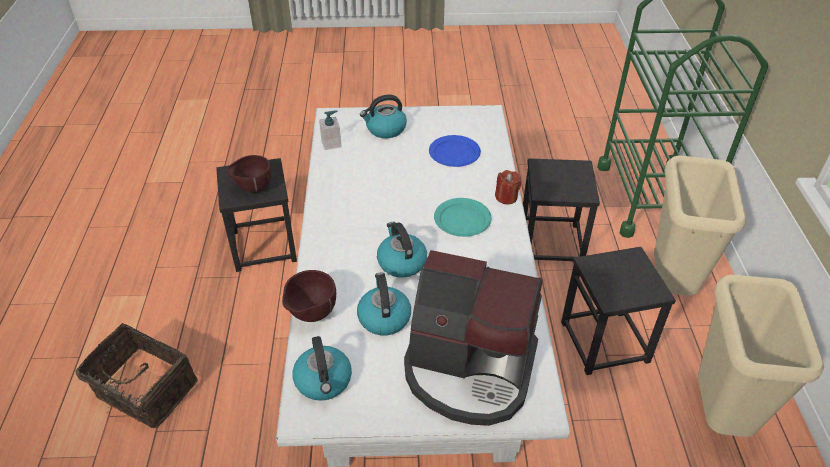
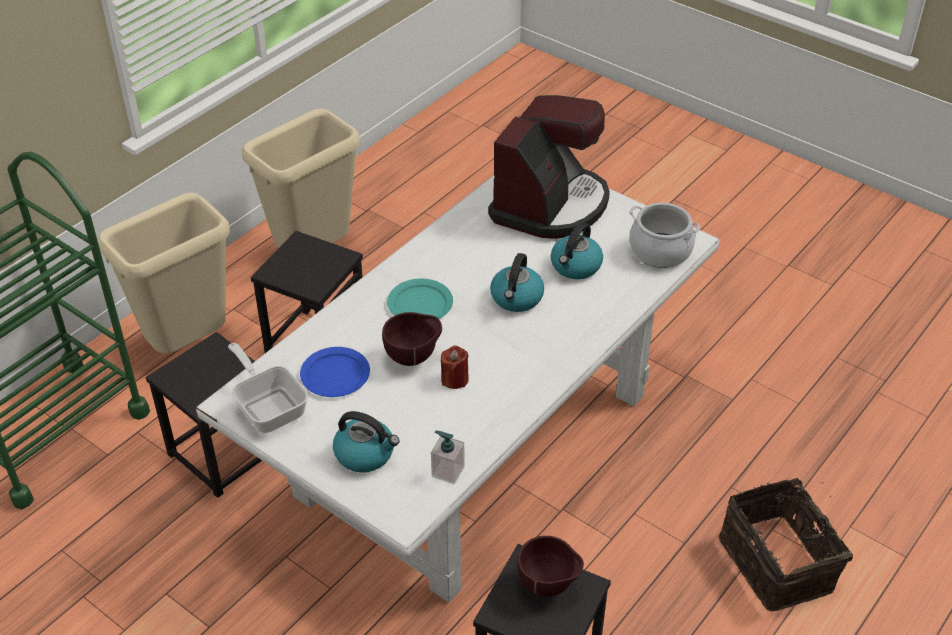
camera: 140 degrees left, 0 degrees up
brown bowl [282,270,336,322] -> brown bowl moved to [382,312,442,366]
kettle [293,336,352,401] -> cooking pot [629,203,700,268]
coffee machine [404,250,542,426] -> coffee machine turned 60 degrees clockwise [488,95,610,239]
red candle [495,170,521,204] -> red candle moved to [441,346,469,389]
none -> frying pan [228,343,308,433]

